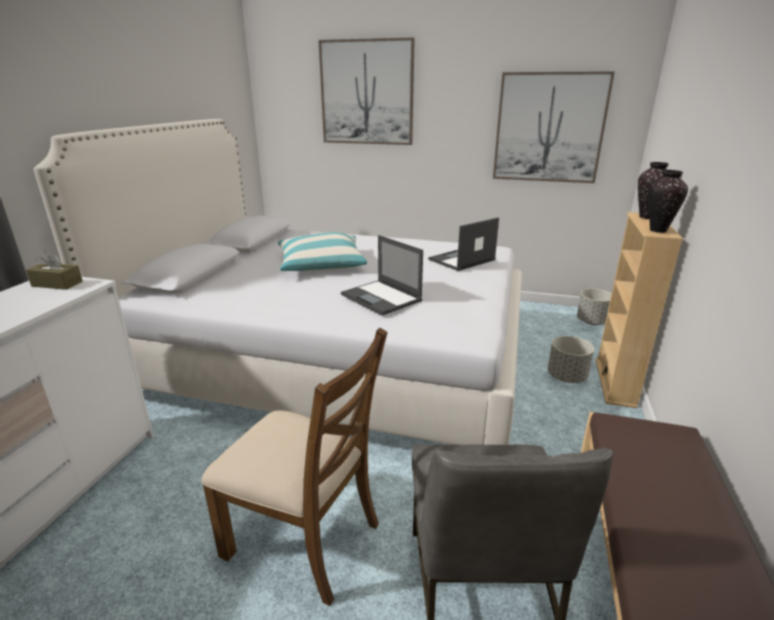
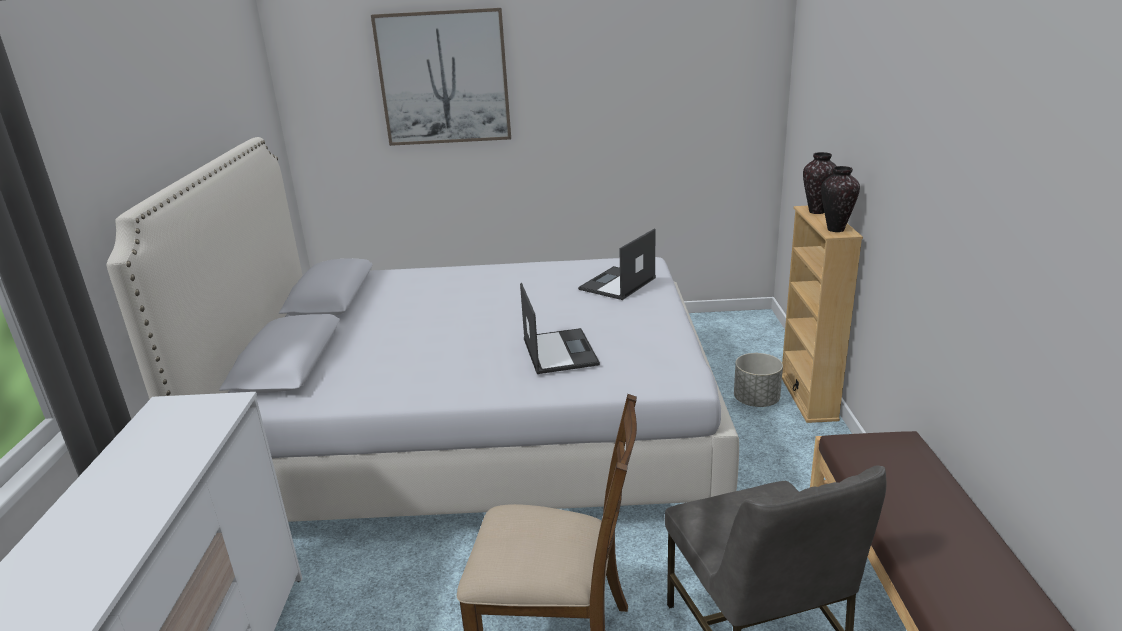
camera: 15 degrees left, 0 degrees up
brown tissue box [26,251,83,290] -> none
pillow [278,232,367,271] -> none
laptop [341,235,423,316] -> laptop turned 135 degrees counterclockwise [520,283,600,374]
picture [493,71,615,183] -> none
grey planter [577,289,612,325] -> none

